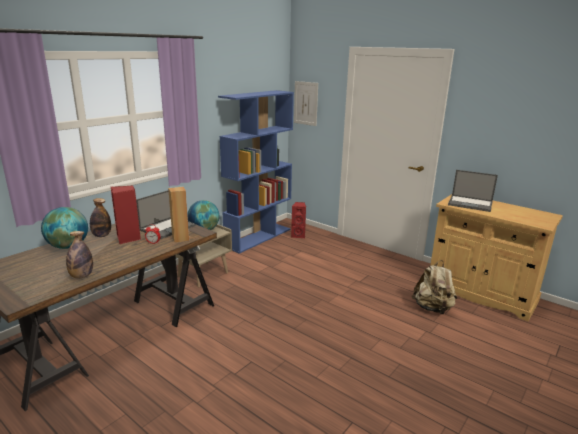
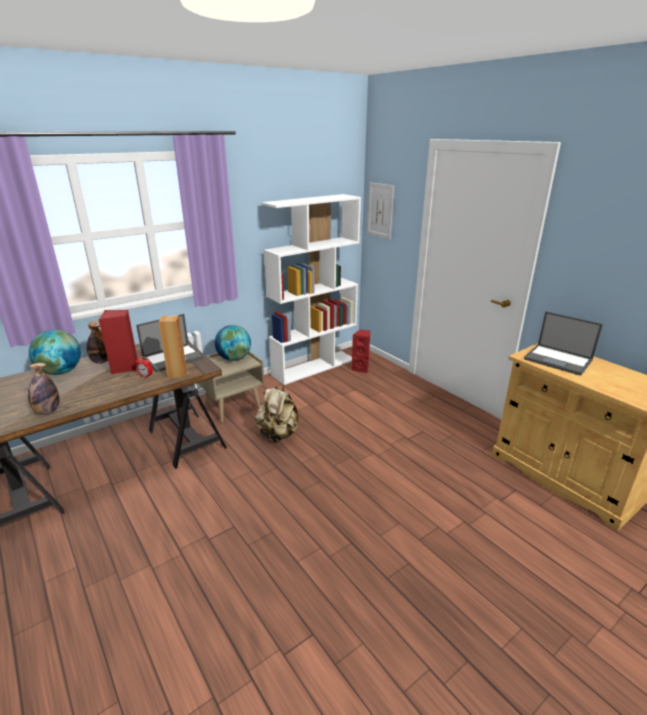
camera: 15 degrees right, 5 degrees up
blue bookcase [218,90,294,254] -> white bookcase [261,194,361,385]
beige backpack [412,260,457,314] -> beige backpack moved to [255,384,299,442]

